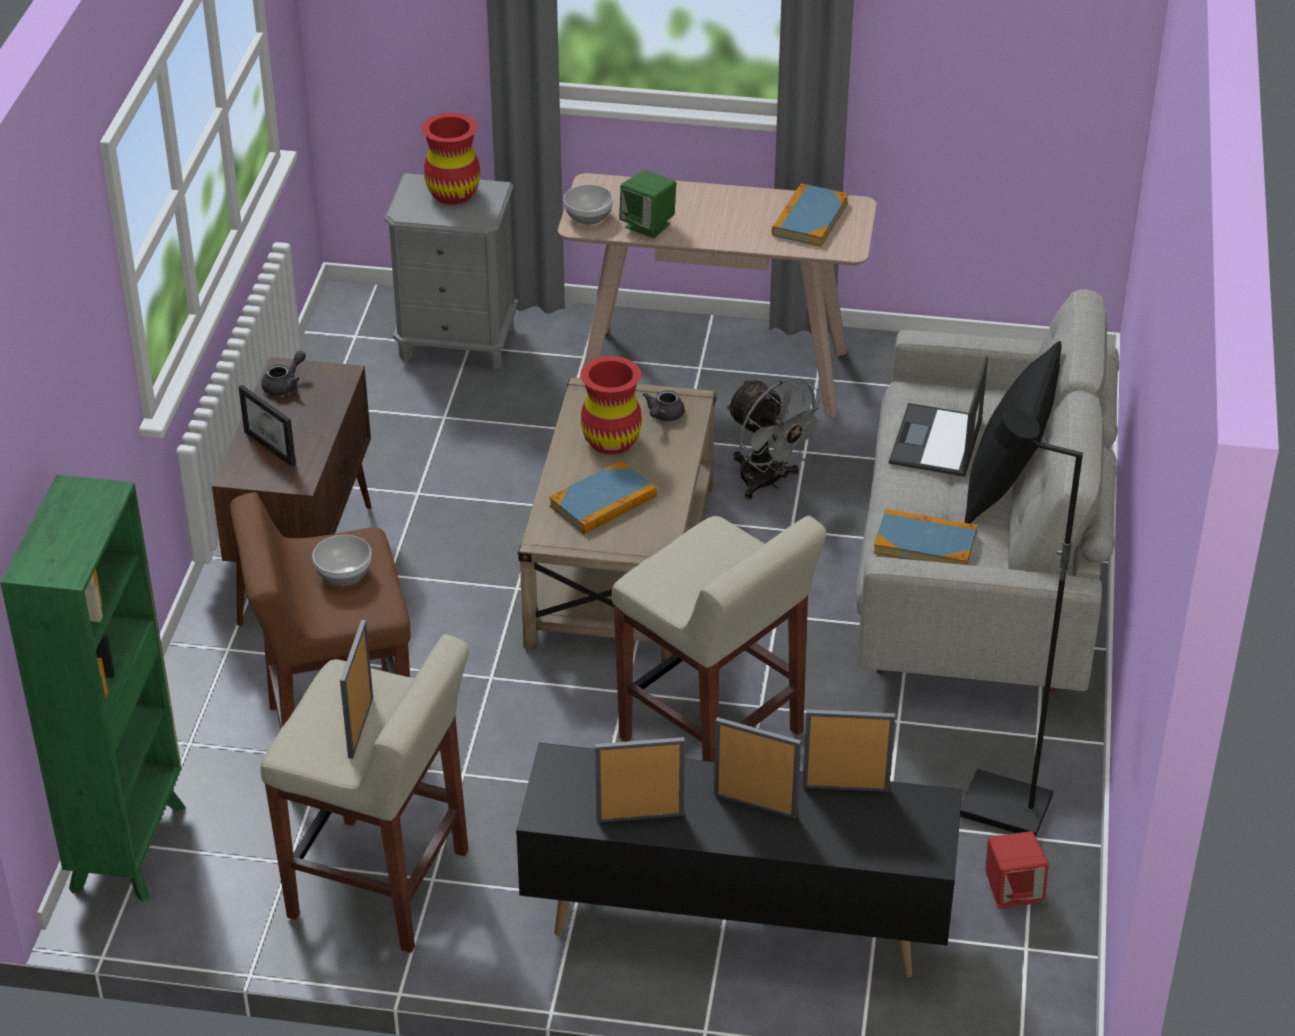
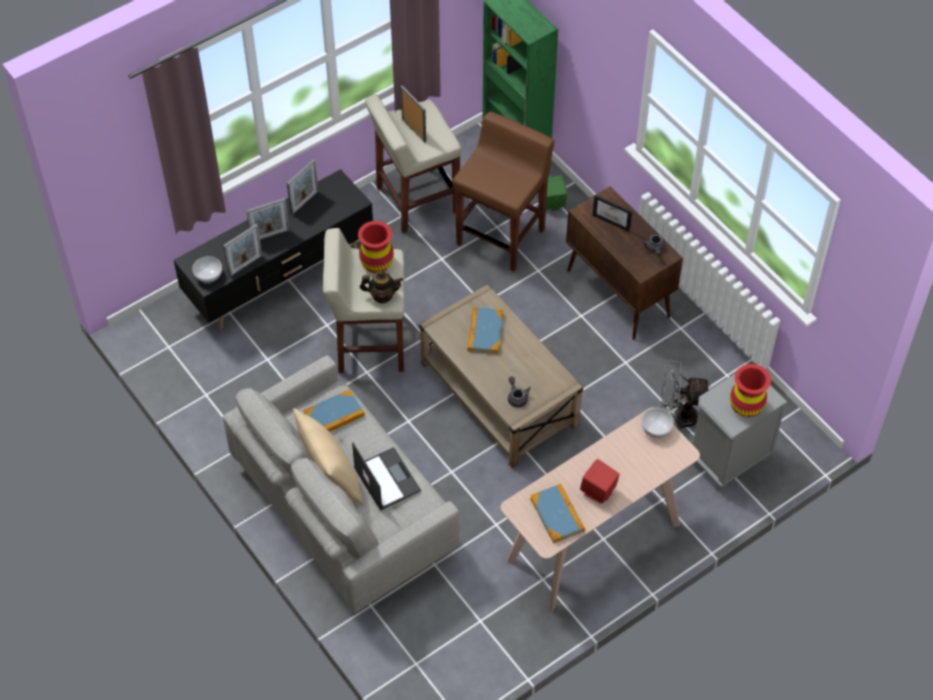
camera: 135 degrees right, 15 degrees up
picture frame [239,385,296,467] -> picture frame turned 150 degrees counterclockwise [593,194,632,232]
bowl [312,535,372,585] -> bowl moved to [192,256,222,283]
red vase [580,356,642,454] -> red vase moved to [358,221,394,273]
green speaker [619,170,676,238] -> green speaker moved to [546,175,567,211]
grey fan [726,378,829,500] -> grey fan moved to [661,360,711,430]
black floor lamp [960,408,1083,836] -> none
black pillow [965,341,1061,524] -> beige pillow [293,408,364,505]
red speaker [985,831,1049,909] -> red speaker moved to [580,459,620,504]
none -> teapot [360,271,403,303]

